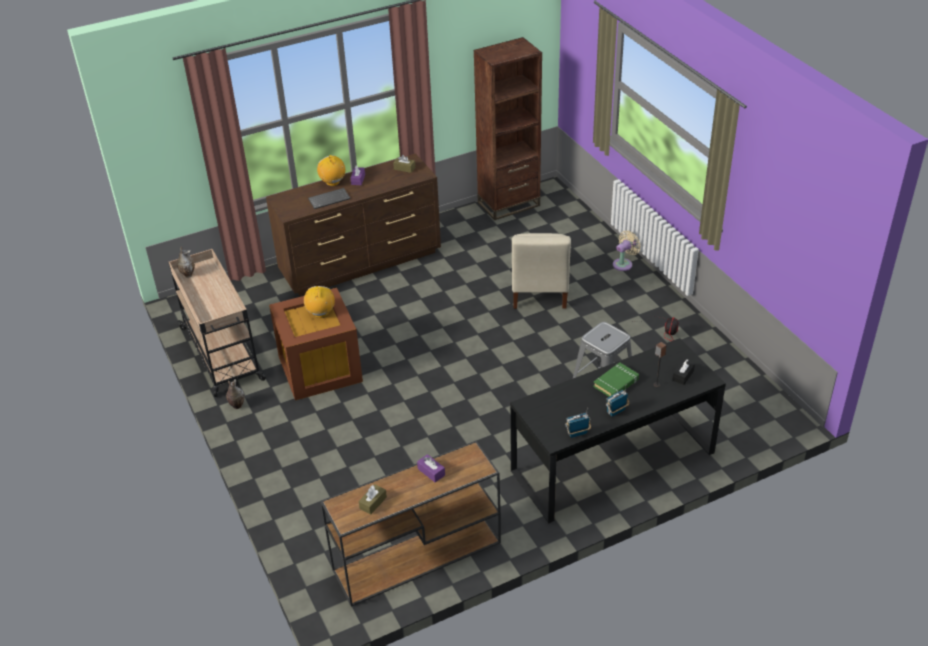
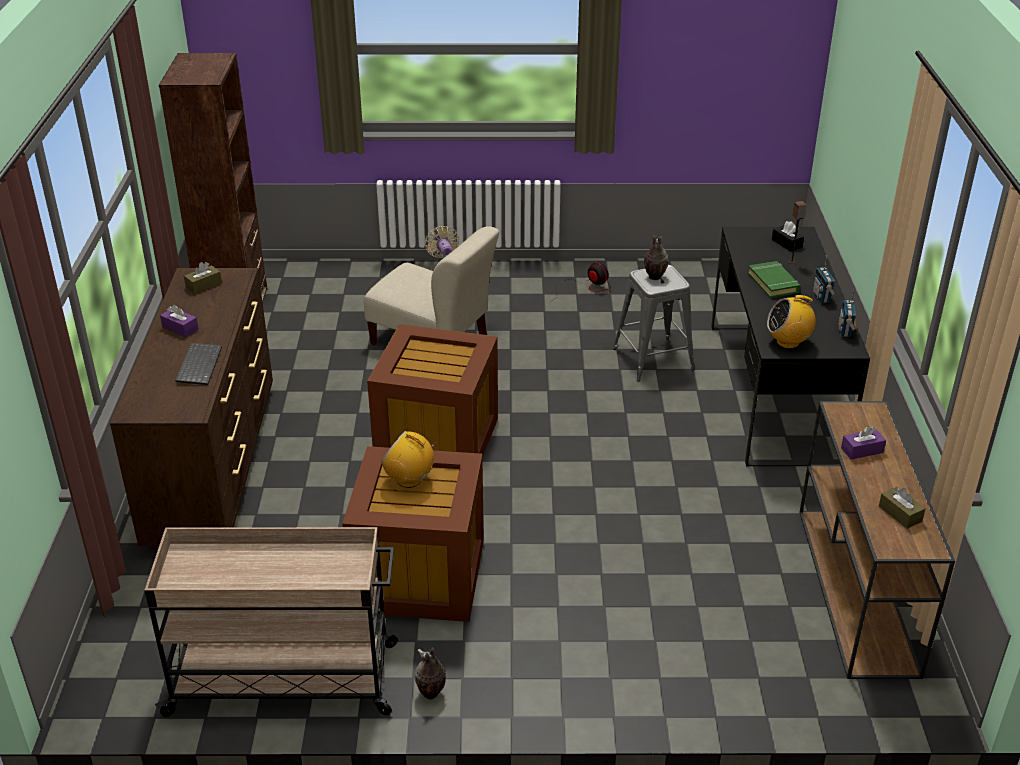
camera: 65 degrees left, 5 degrees down
vase [177,246,195,277] -> vase moved to [644,235,669,280]
radio [317,155,345,186] -> radio moved to [767,295,816,349]
none -> brown storage box [367,324,498,458]

